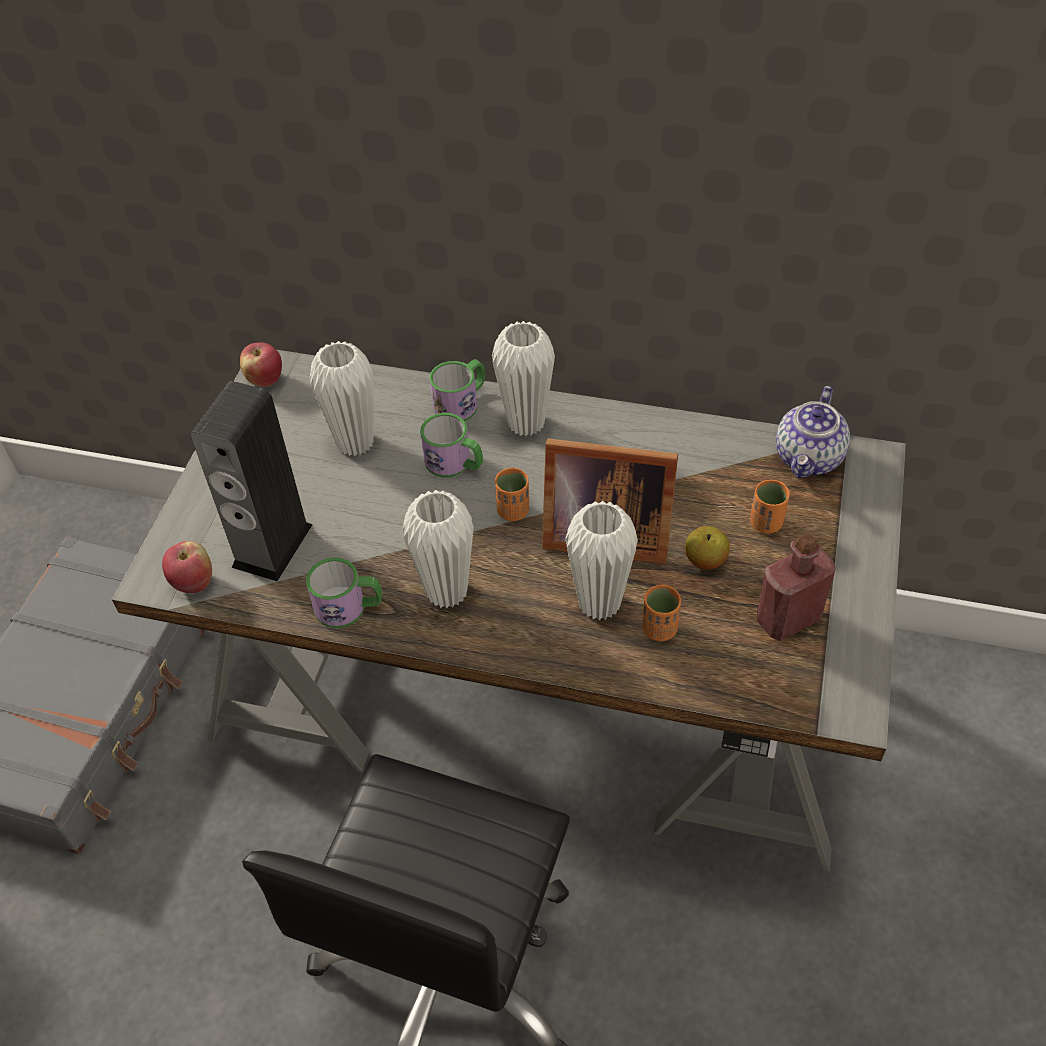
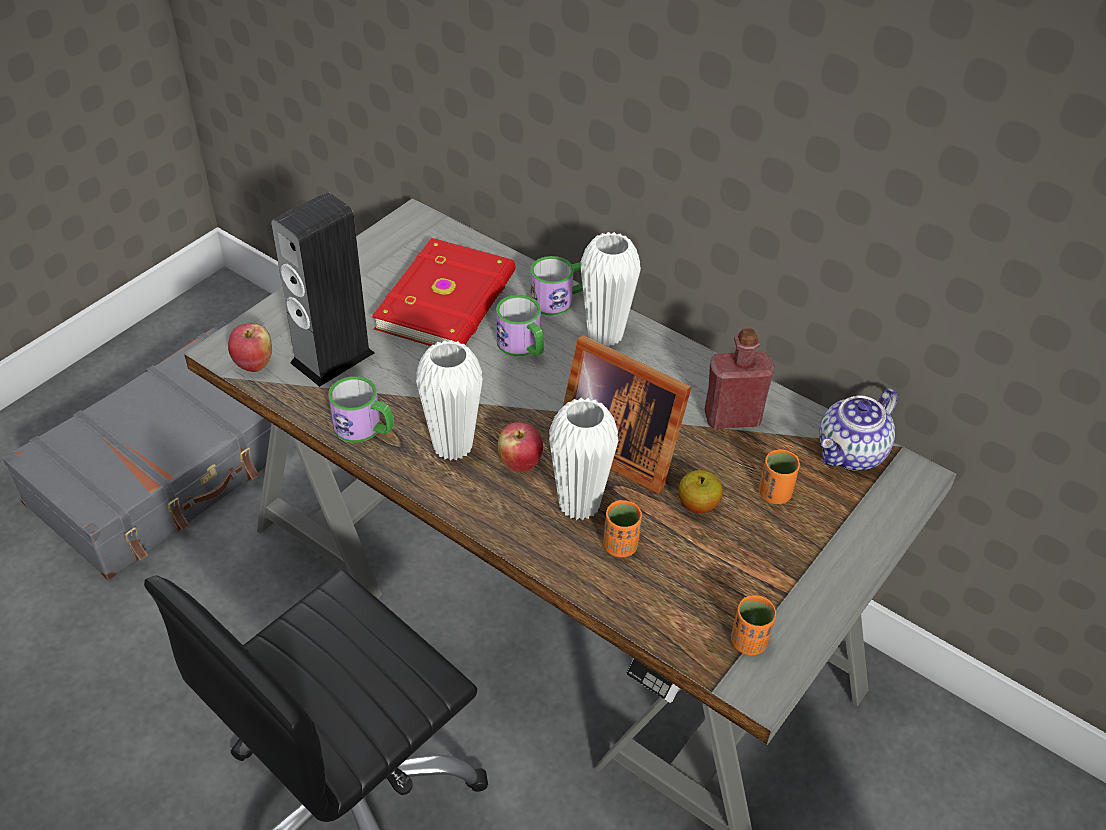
camera: 20 degrees right, 5 degrees down
apple [240,342,282,387] -> apple moved to [497,422,543,472]
white vase [310,341,374,456] -> red book [372,238,515,346]
orange cup [495,468,529,521] -> orange cup moved to [731,595,776,655]
red bottle [757,533,836,641] -> red bottle moved to [704,328,775,429]

